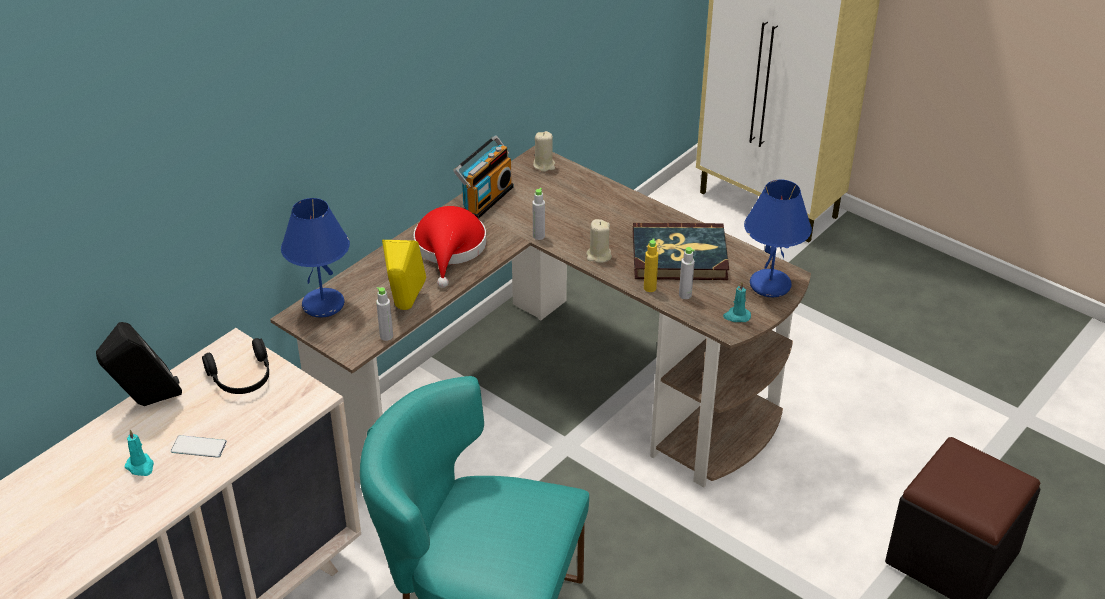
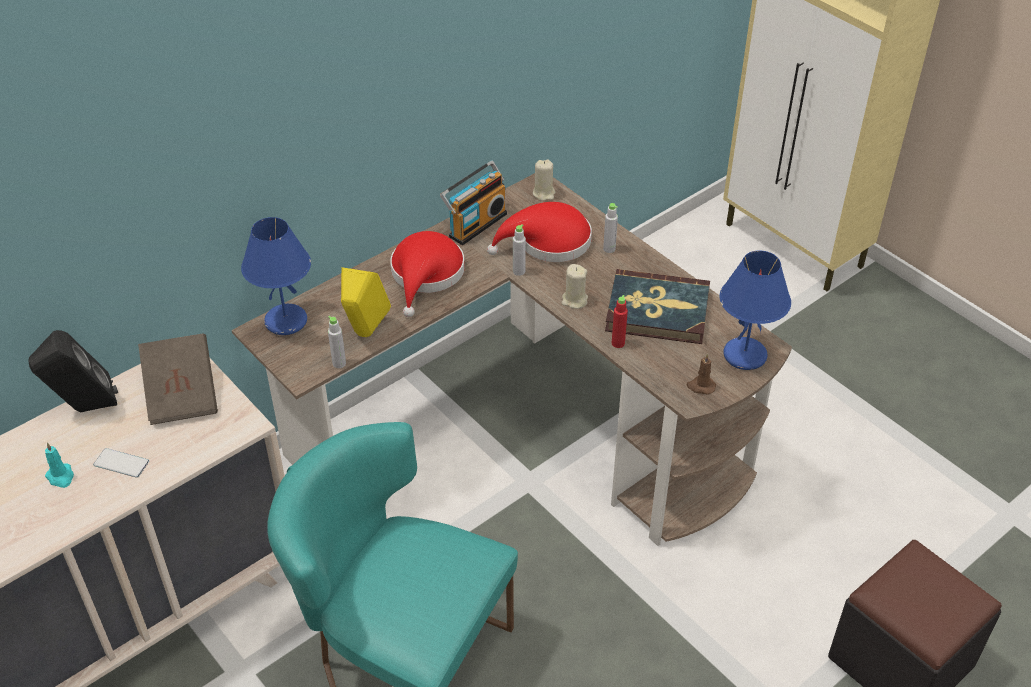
camera: 10 degrees right, 5 degrees up
black headphones [202,338,269,394] -> brown book [138,333,218,425]
yellow bottle [644,238,658,292] -> red bottle [612,295,628,348]
grey bottle [679,247,695,299] -> grey bottle moved to [603,203,618,253]
turquoise candle [723,282,751,322] -> brown candle [686,354,716,395]
none -> red hat [487,202,592,262]

